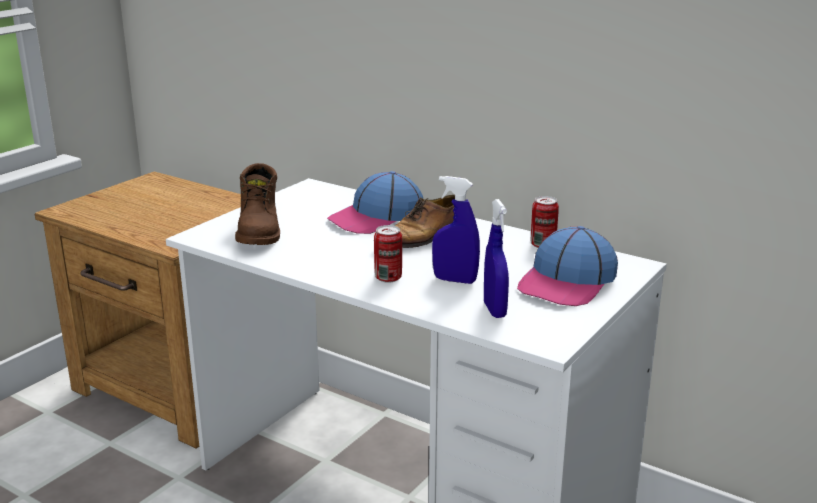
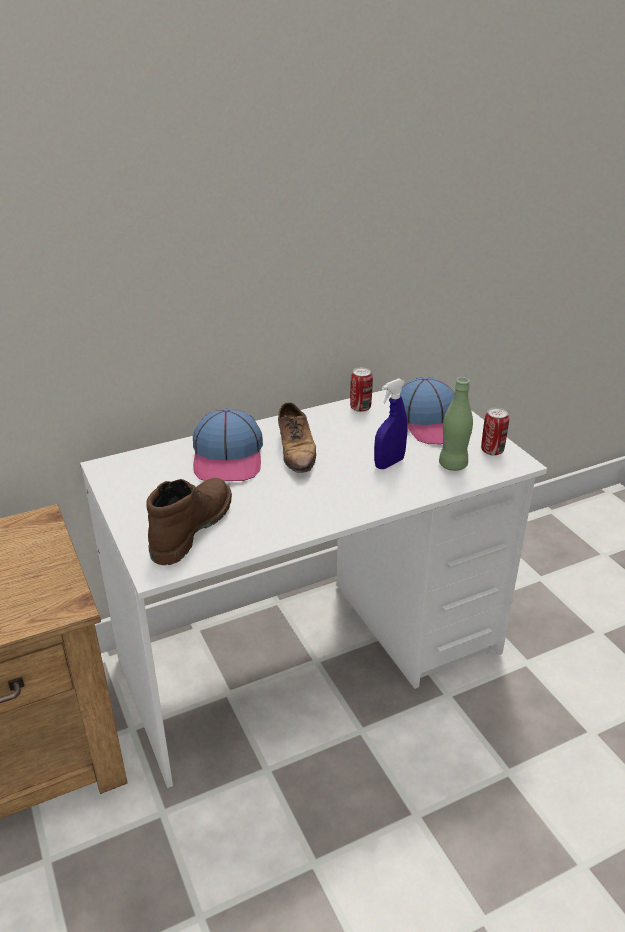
camera: 60 degrees left, 10 degrees up
brown boot [235,163,280,245] -> brown boot turned 90 degrees counterclockwise [146,478,232,565]
can [374,225,402,283] -> can moved to [481,407,509,456]
blue spray bottle [484,199,509,318] -> green bottle [439,377,473,471]

